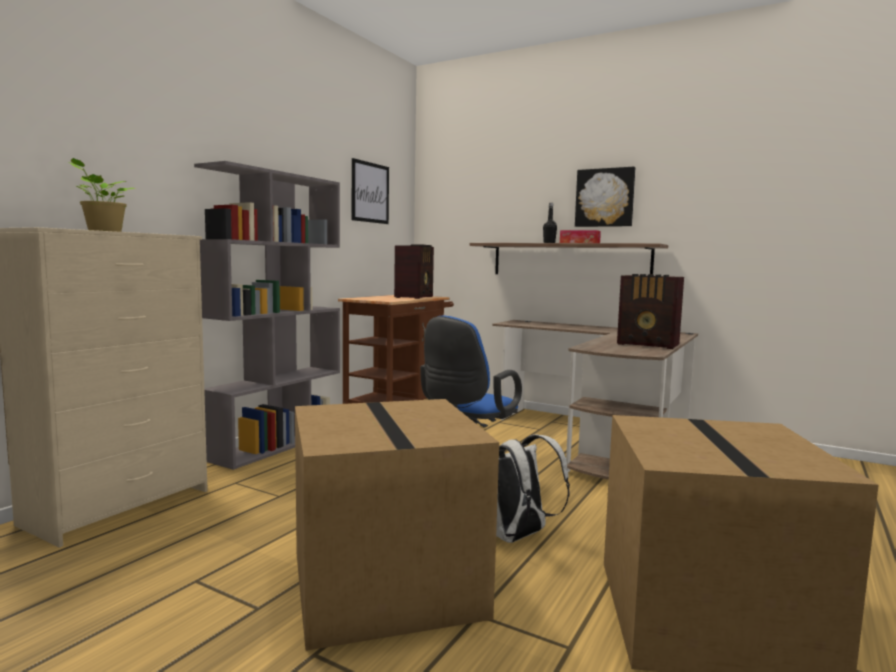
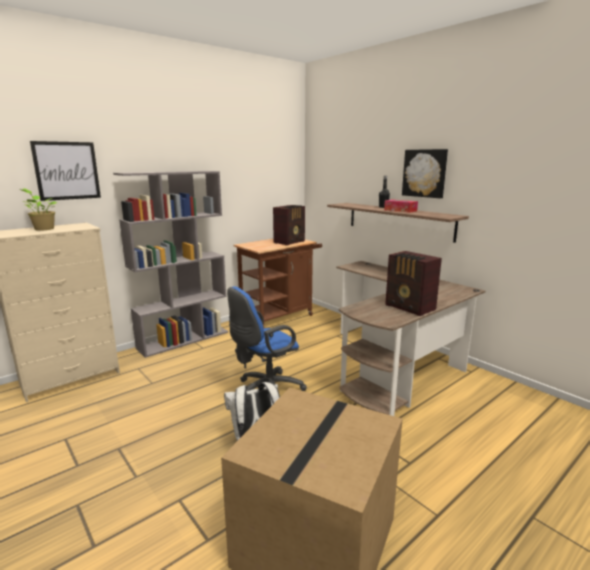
camera: 20 degrees right, 10 degrees up
cardboard box [295,399,499,651] -> none
picture [352,158,389,224] -> picture moved to [30,141,101,201]

